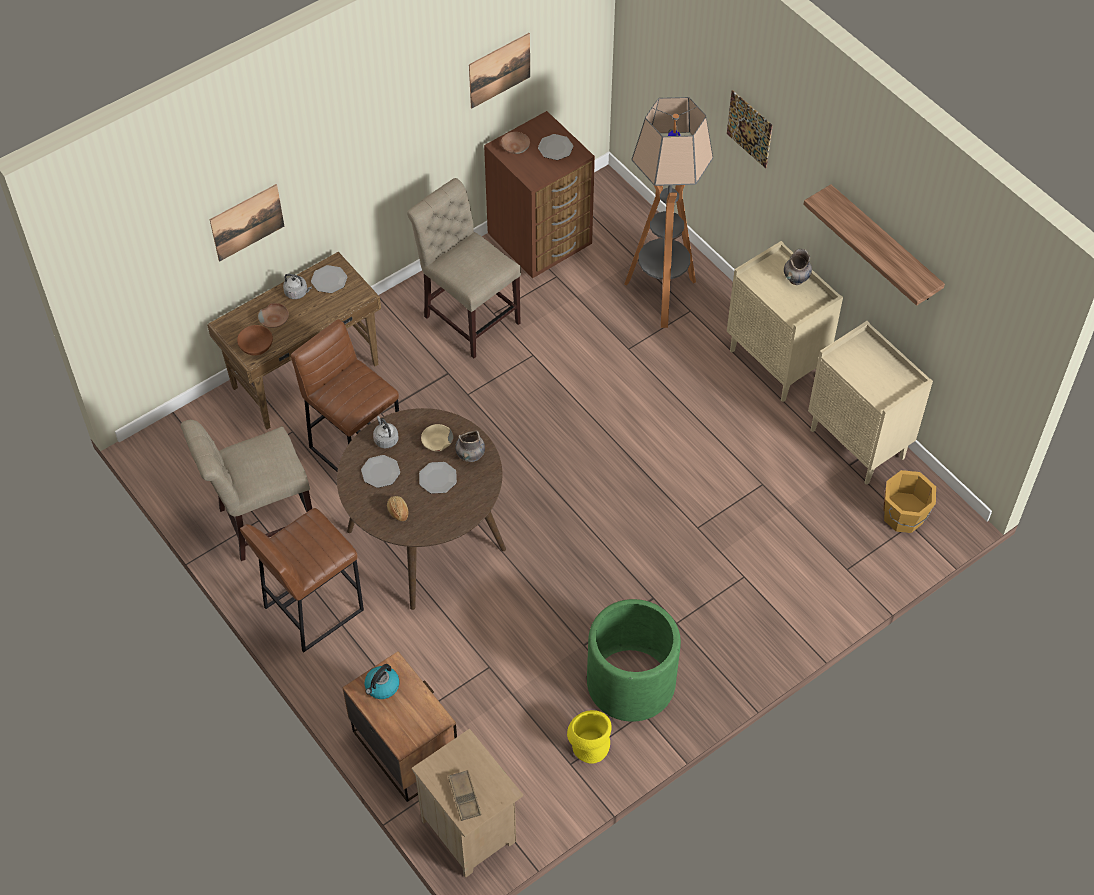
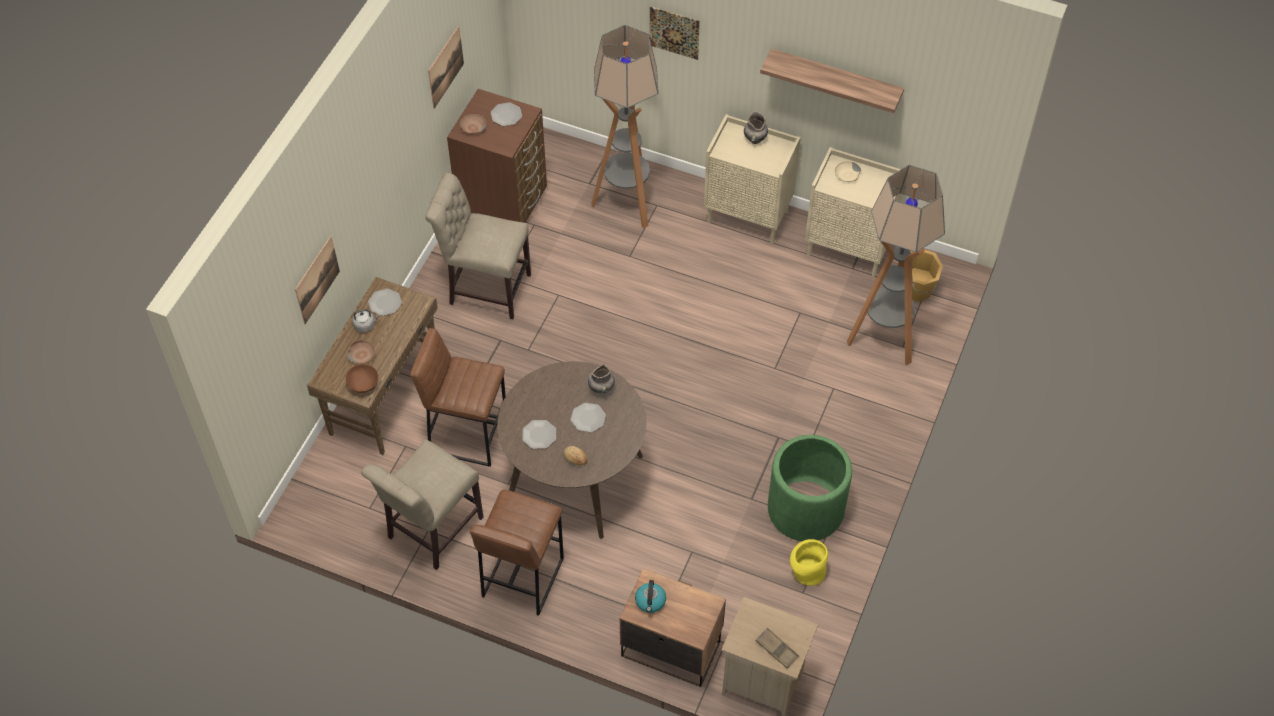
camera: 30 degrees left, 0 degrees up
grey kettle [373,416,398,448] -> none
beige bowl [421,424,453,451] -> beige bowl moved to [835,161,861,182]
none -> floor lamp [847,165,945,365]

